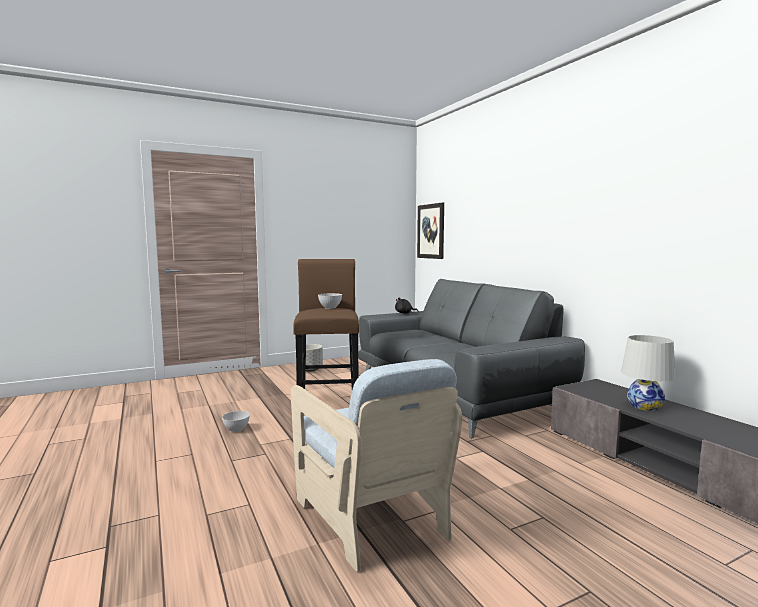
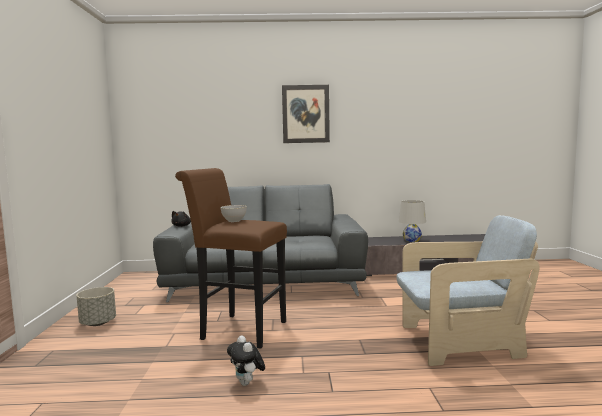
camera: 65 degrees left, 0 degrees up
grey bowl [222,411,250,432] -> plush toy [227,336,265,386]
picture [417,203,444,259] -> picture moved to [282,85,330,143]

